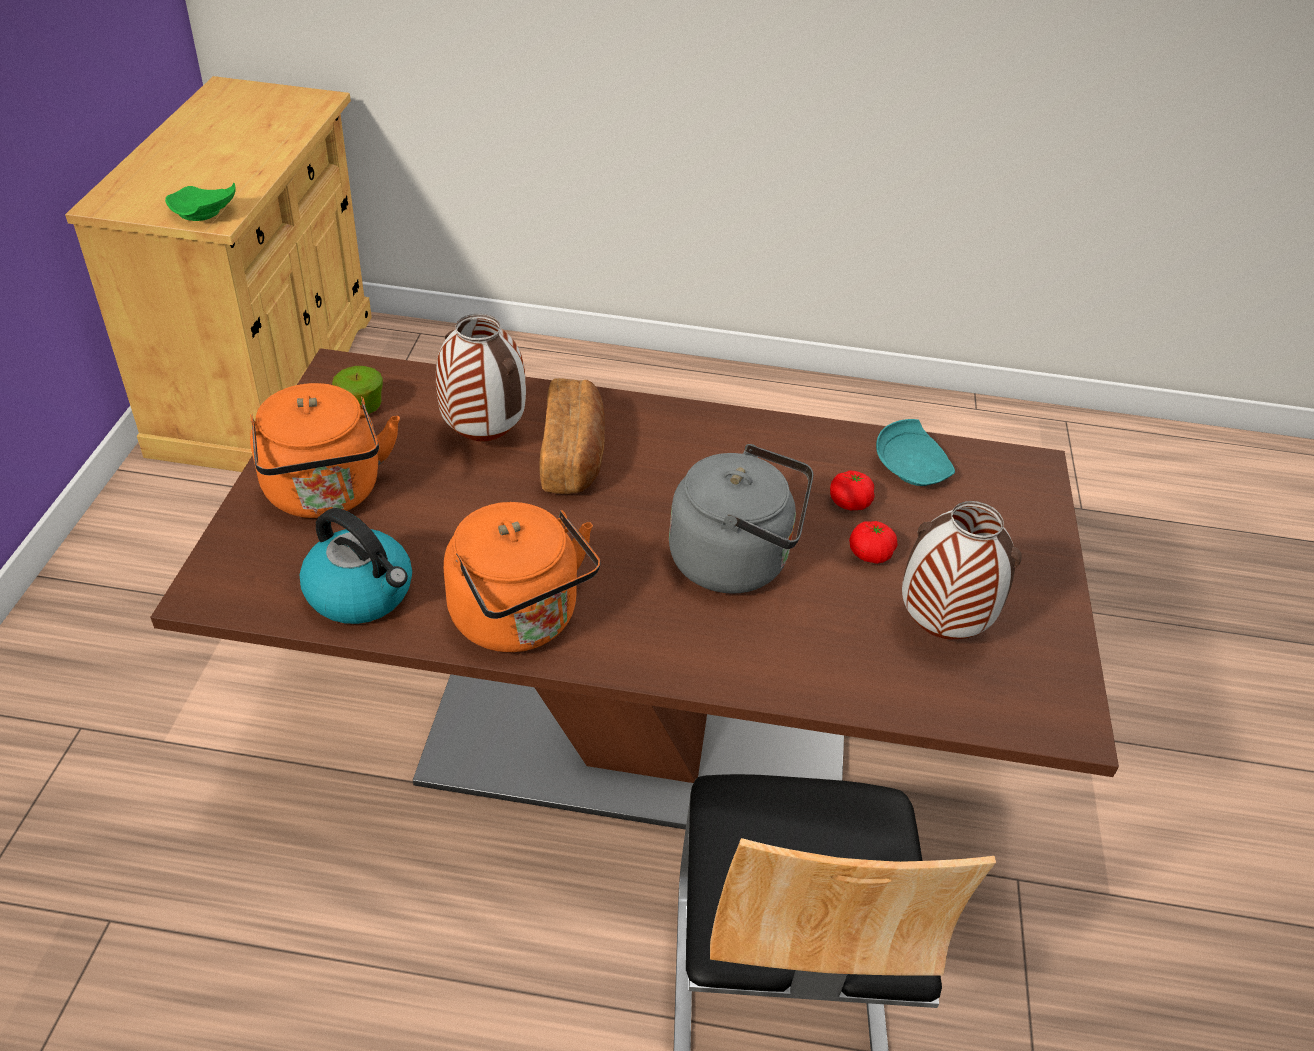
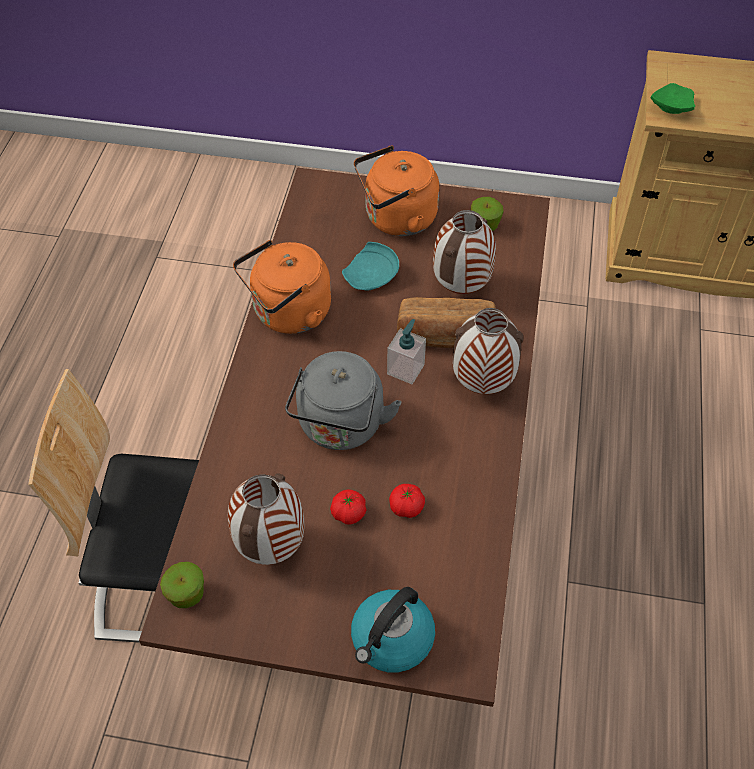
camera: 95 degrees right, 10 degrees up
kettle [300,508,412,624] -> kettle moved to [351,587,435,673]
turquoise plate [876,419,955,486] -> turquoise plate moved to [342,242,399,291]
none -> apple [160,562,204,608]
none -> soap dispenser [387,319,426,384]
none -> vase [453,308,524,394]

